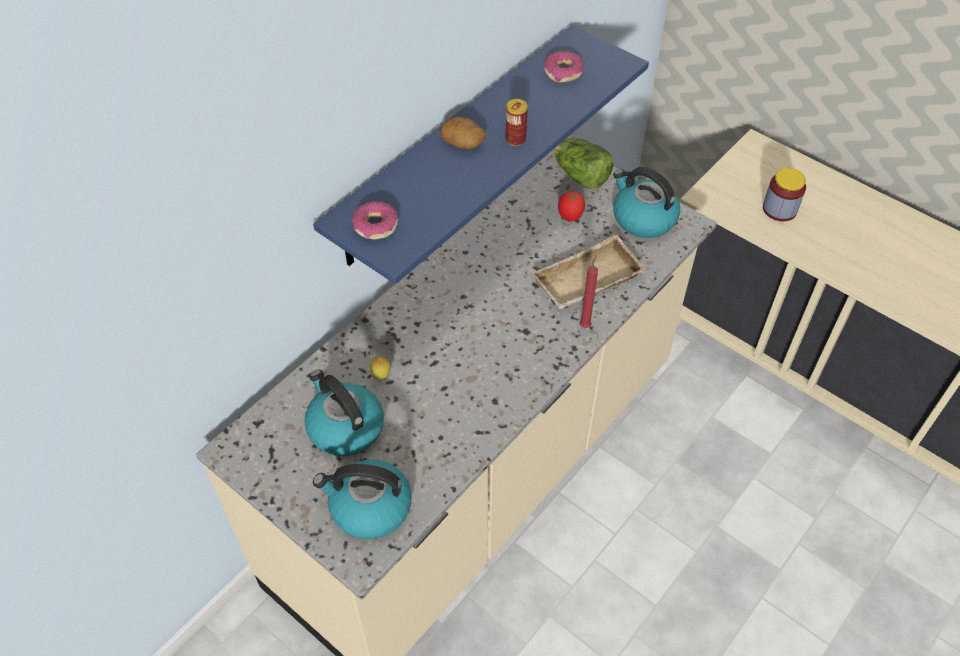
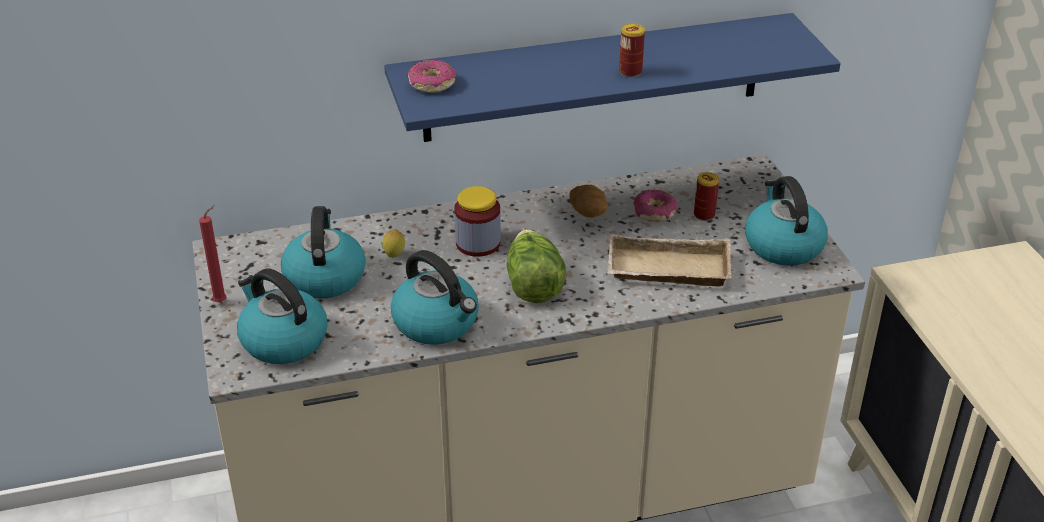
camera: 35 degrees right, 15 degrees down
potato [440,117,486,149] -> potato moved to [569,185,608,217]
donut [544,51,584,83] -> donut moved to [633,190,677,222]
lettuce [552,138,614,189] -> lettuce moved to [506,229,566,303]
tomato [558,191,585,222] -> can [694,172,719,221]
red candle [580,255,598,328] -> red candle moved to [199,205,227,303]
jar [763,168,806,221] -> jar moved to [454,186,501,257]
none -> kettle [391,250,479,345]

